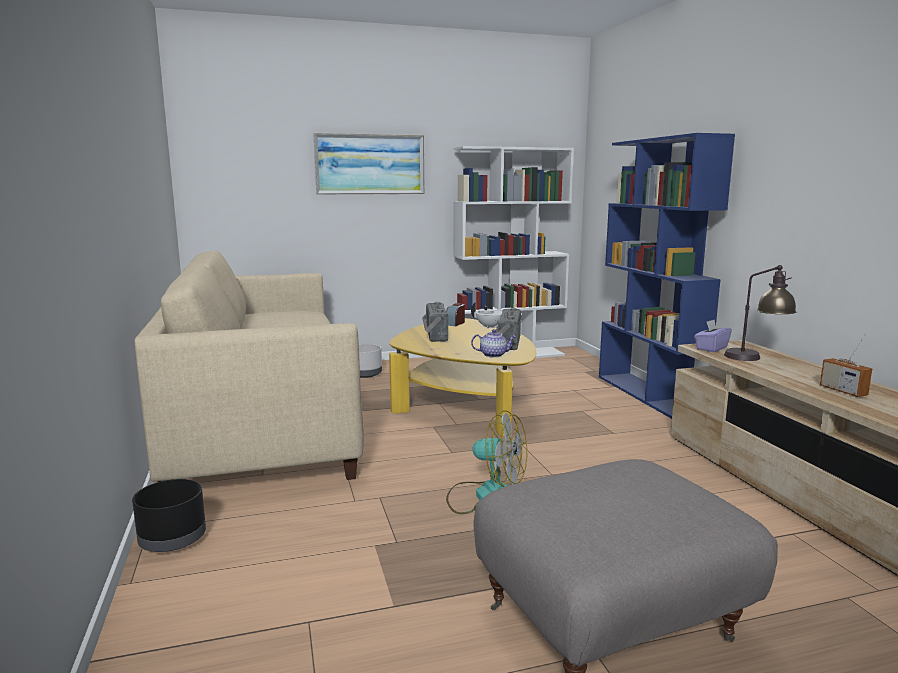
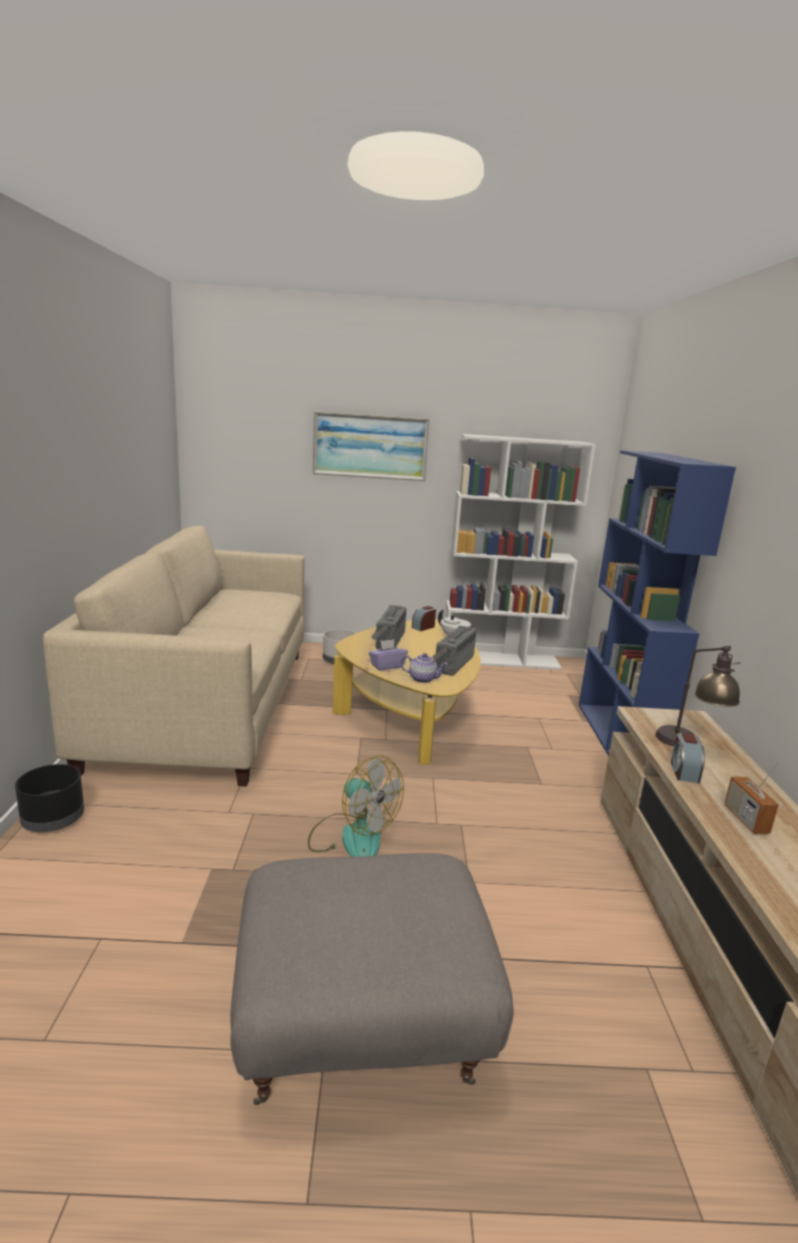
camera: 15 degrees right, 5 degrees up
purple tissue box [694,319,732,352] -> purple tissue box moved to [369,639,408,670]
none -> alarm clock [671,733,705,783]

